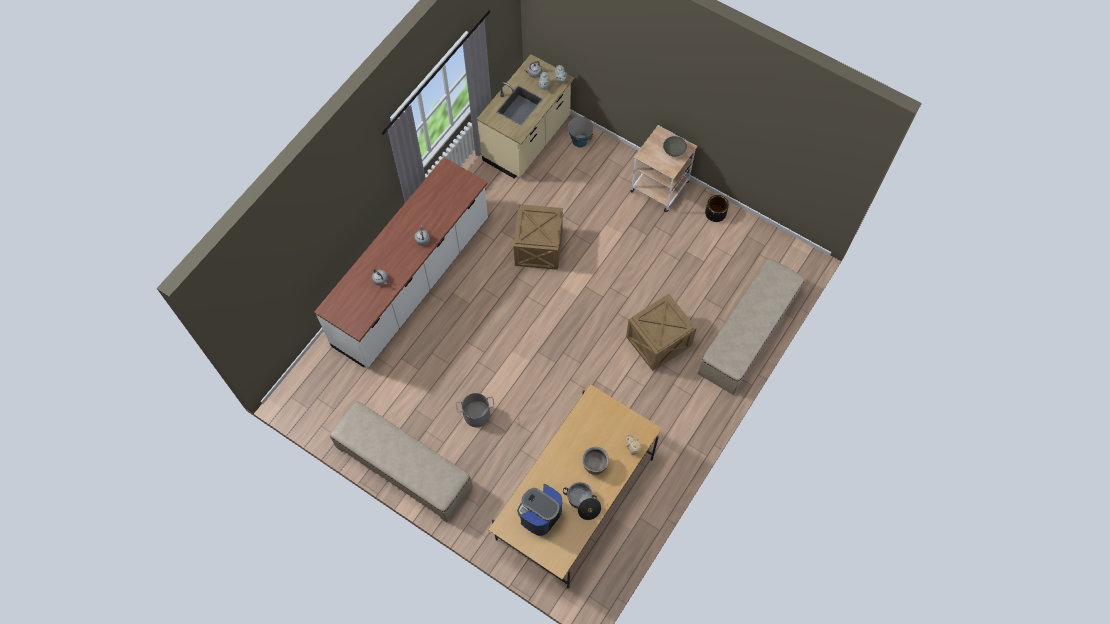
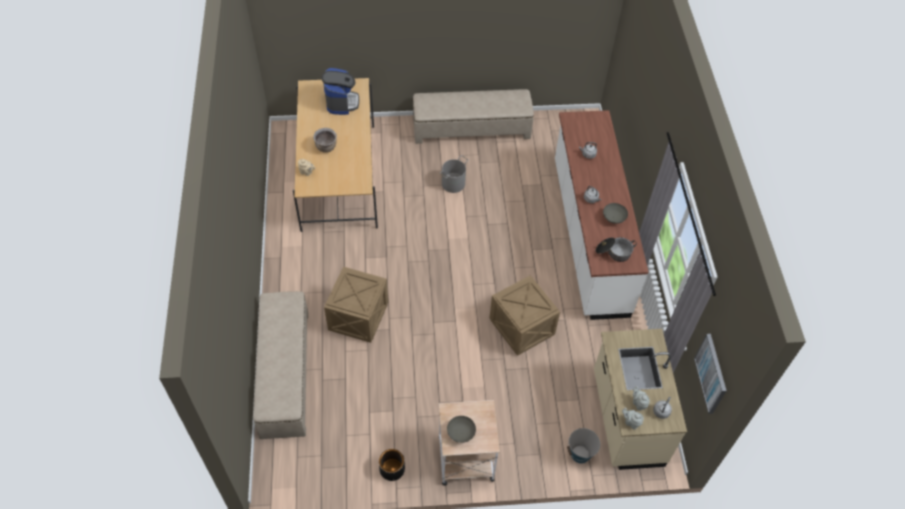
camera: 140 degrees right, 10 degrees down
cooking pot [563,482,601,520] -> cooking pot moved to [595,237,637,262]
none -> grey bowl [603,203,628,224]
none -> picture [694,334,727,414]

